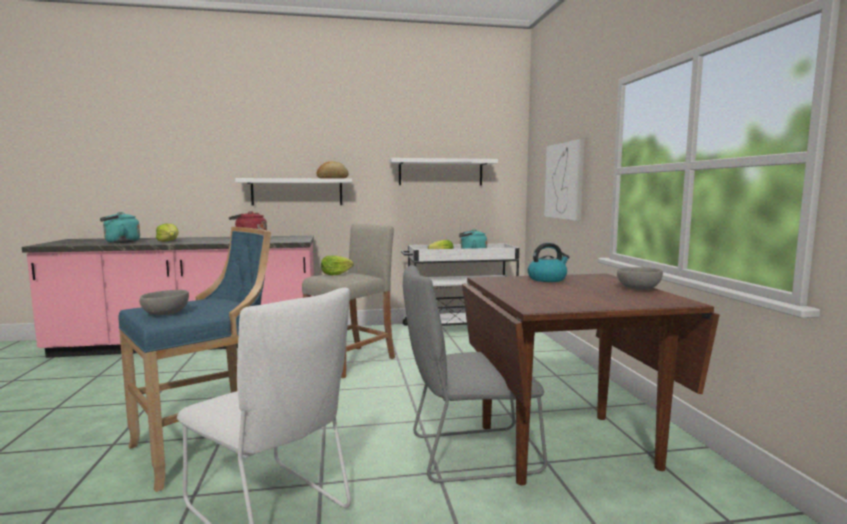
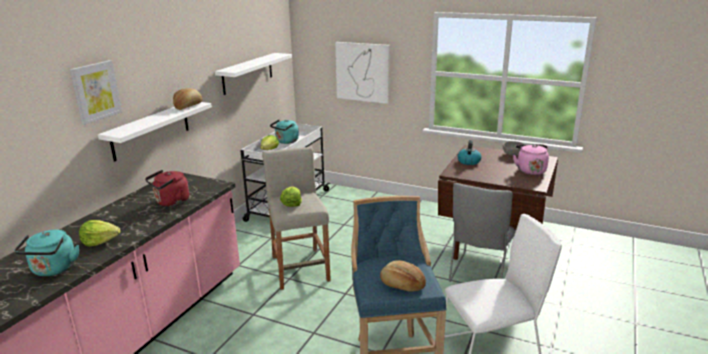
camera: 55 degrees left, 15 degrees up
grey bowl [139,290,189,315] -> bread [380,260,426,292]
none -> picture [70,60,122,125]
none -> pink kettle [513,144,549,175]

